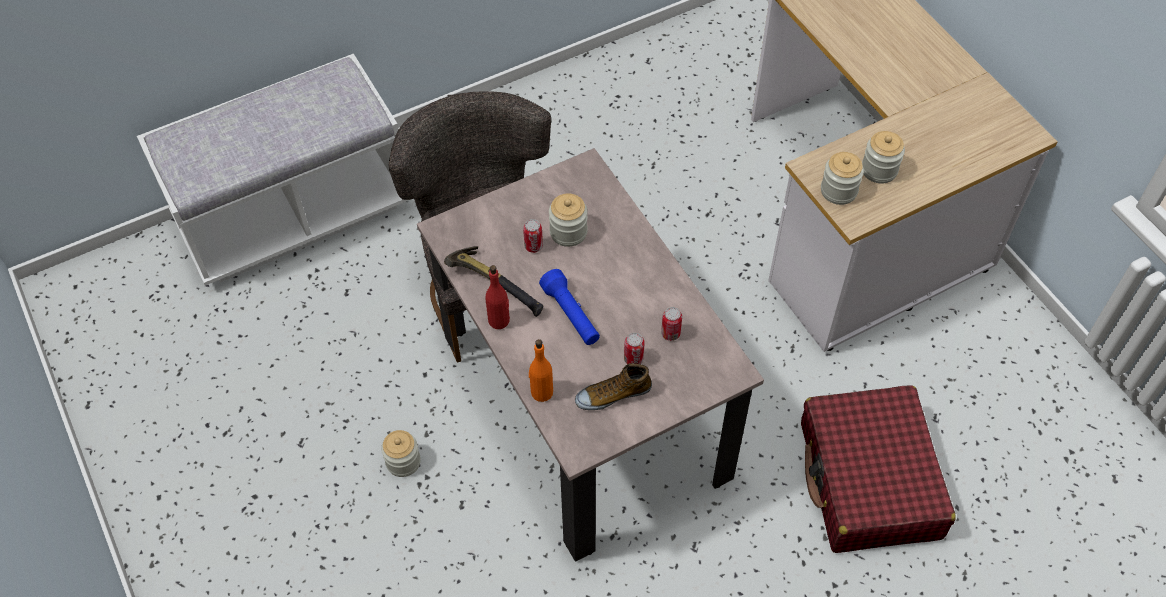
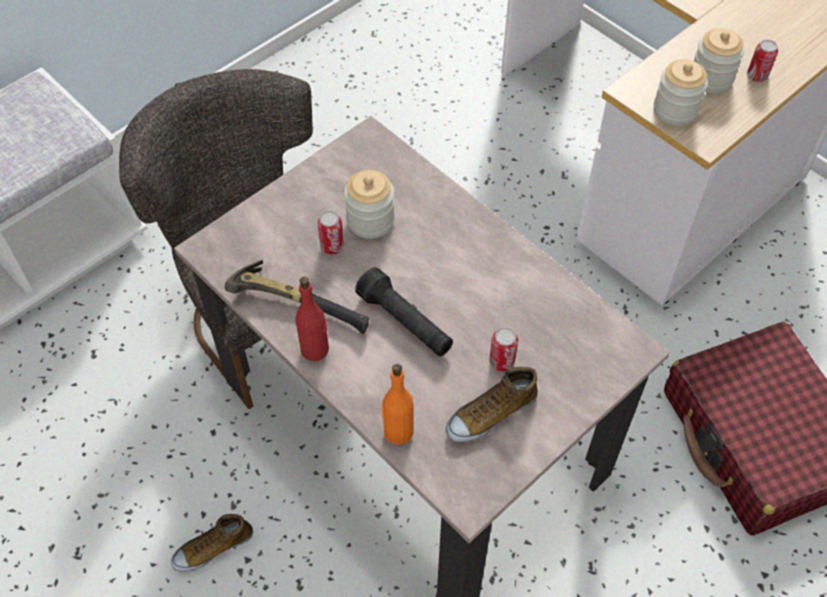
camera: 15 degrees left, 0 degrees up
jar [381,430,421,477] -> shoe [171,514,253,572]
blue flashlight [539,269,600,345] -> black flashlight [355,267,453,356]
can [661,307,682,341] -> can moved to [747,40,778,82]

